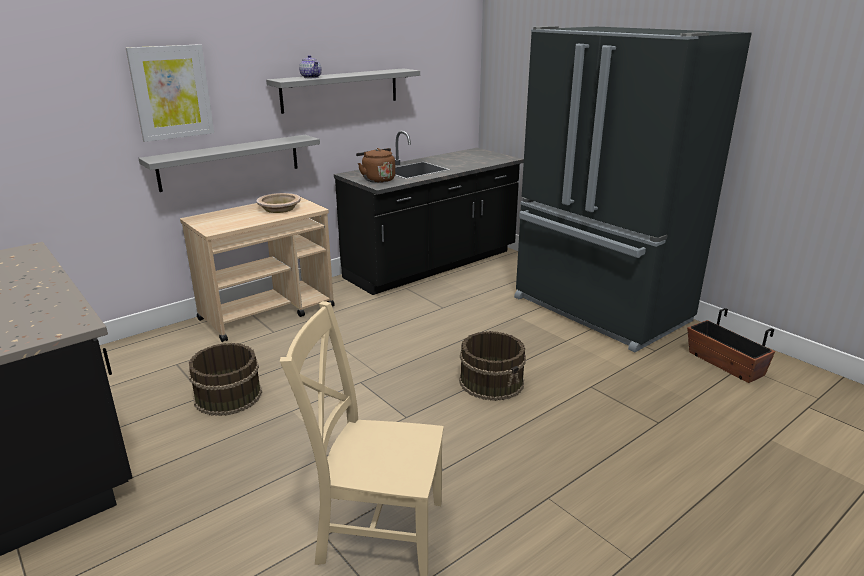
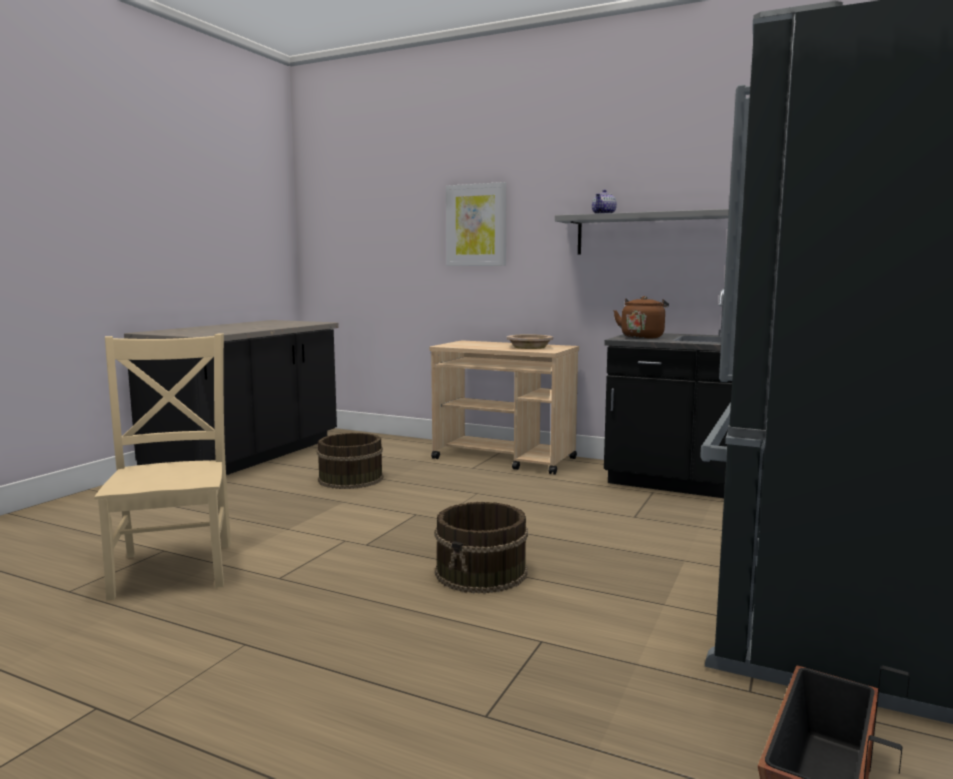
camera: 65 degrees right, 15 degrees down
grey shelf [138,135,320,192] -> none

